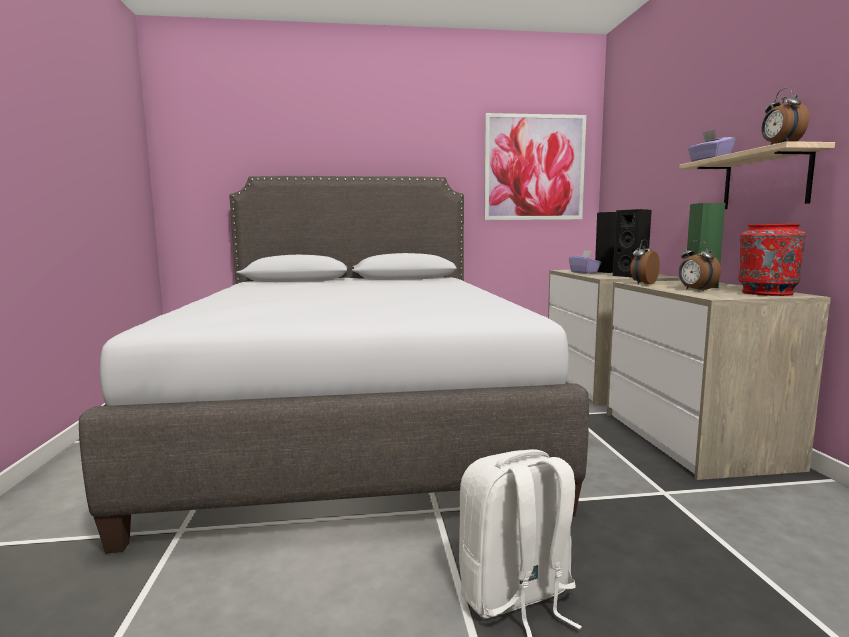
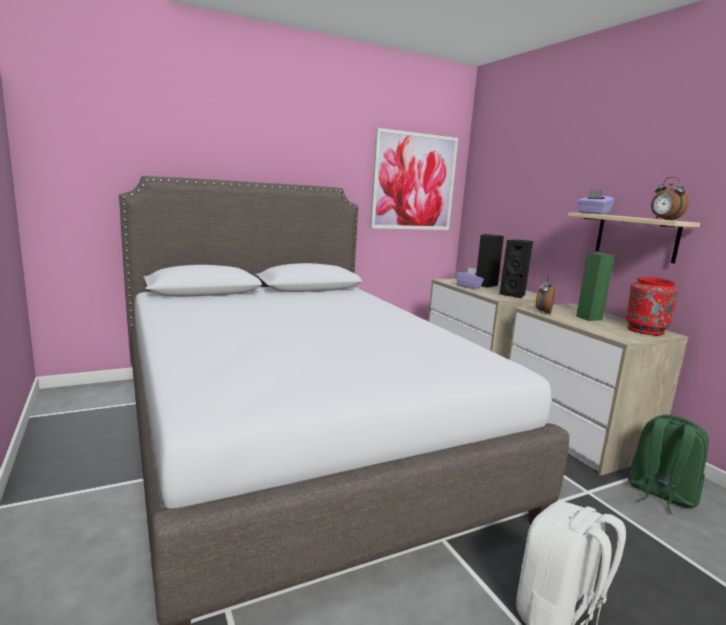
camera: 20 degrees left, 5 degrees up
alarm clock [679,240,721,291] -> none
none -> green backpack [628,414,709,515]

